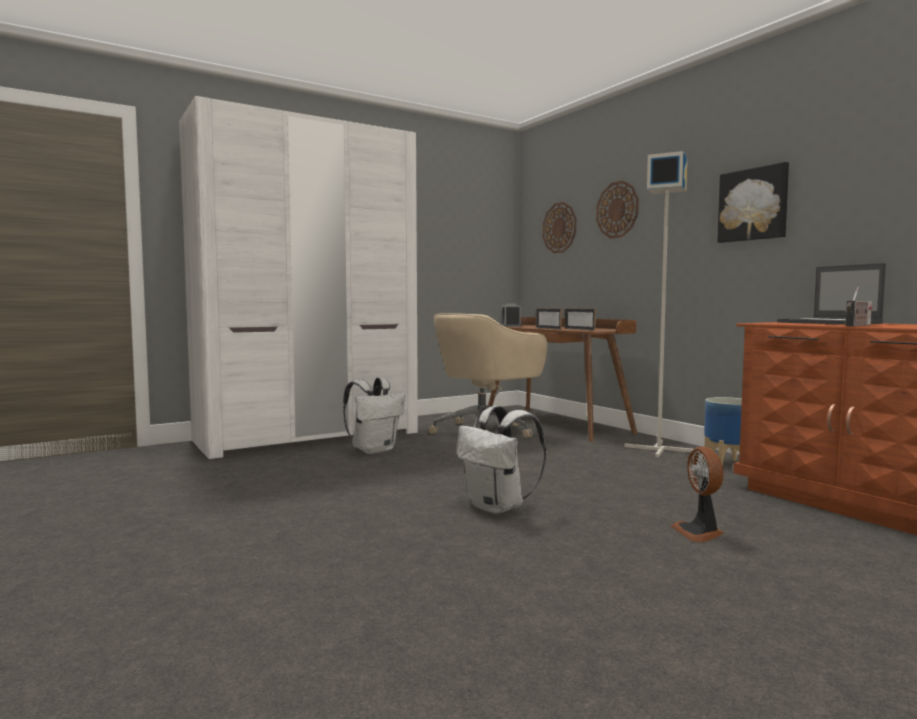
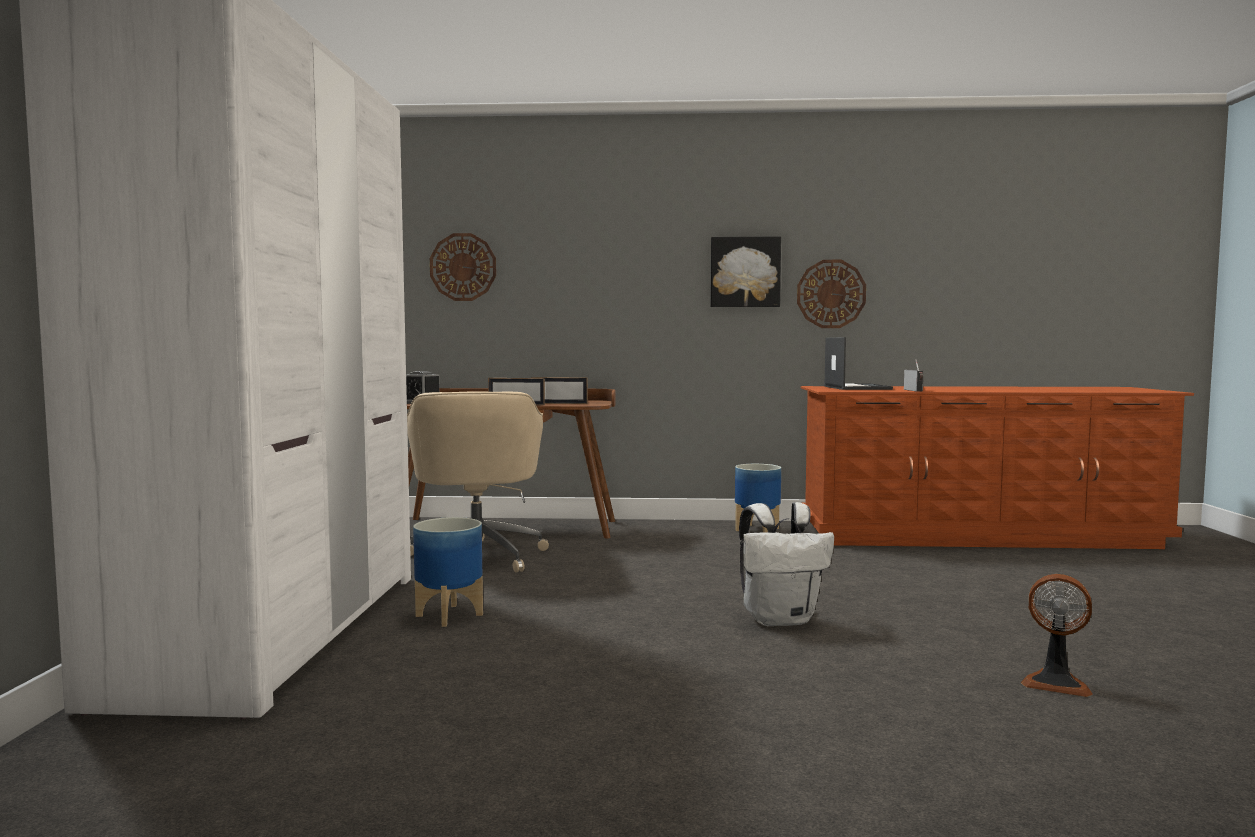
camera: 55 degrees left, 0 degrees up
white backpack [343,377,405,454] -> planter [413,517,483,627]
wall clock [596,180,639,239] -> wall clock moved to [797,260,866,328]
grey floor lamp [624,151,693,457] -> none
fan [671,446,724,542] -> fan moved to [1021,574,1093,697]
laptop [777,263,886,325] -> laptop turned 105 degrees counterclockwise [824,337,893,390]

